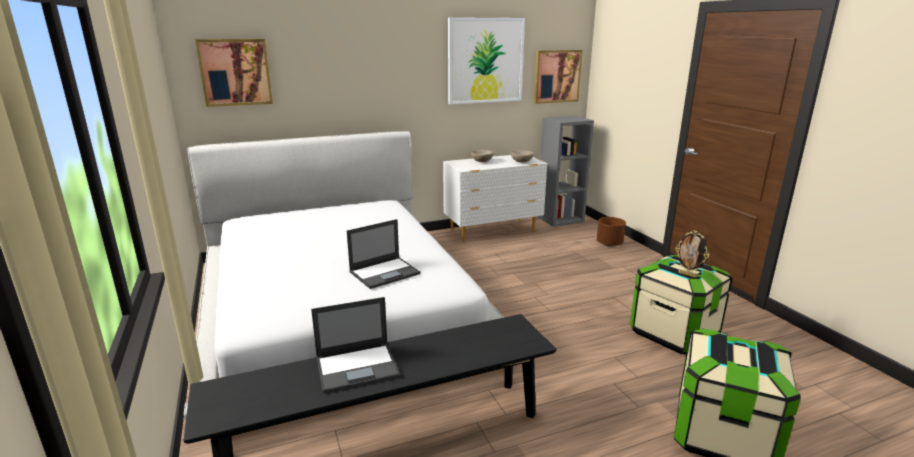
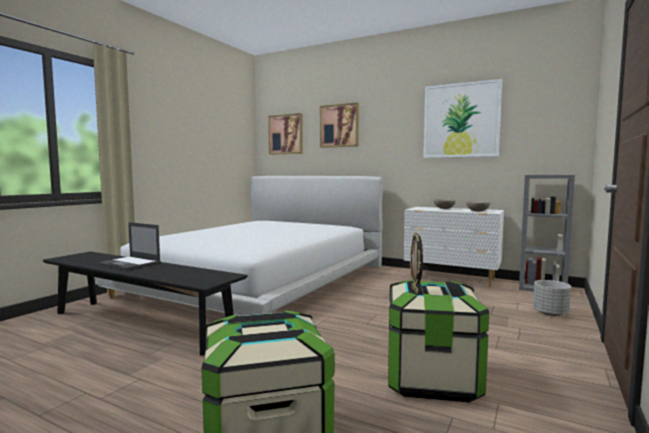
camera: 50 degrees right, 15 degrees down
laptop [347,219,420,289] -> none
picture [534,50,583,104] -> picture moved to [320,102,359,148]
brown planter [597,217,626,247] -> grey planter [533,280,571,316]

